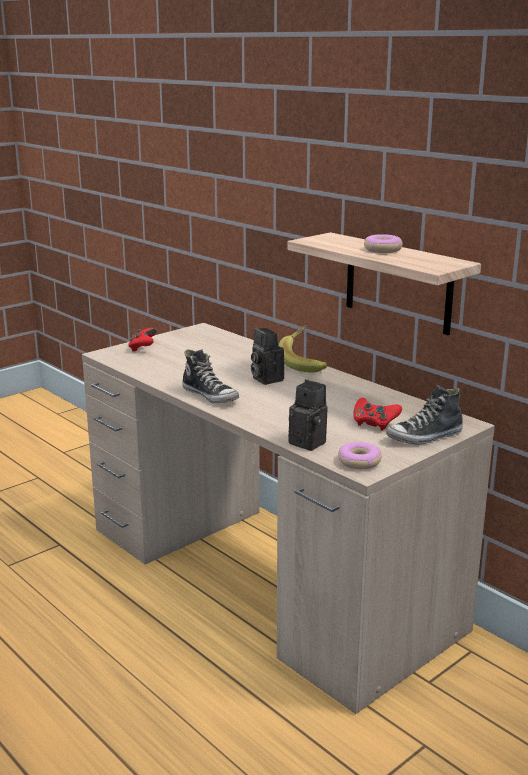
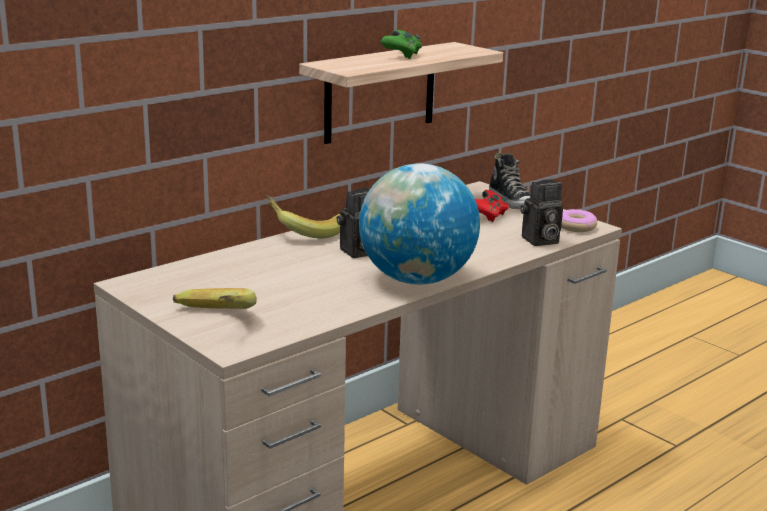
camera: 90 degrees left, 0 degrees up
red game controller [128,328,157,351] -> banana [173,288,257,309]
shoe [182,349,239,403] -> globe [359,163,480,285]
camera [288,379,328,451] -> camera turned 150 degrees counterclockwise [521,180,563,246]
donut [364,234,403,253] -> green game controller [381,30,422,59]

